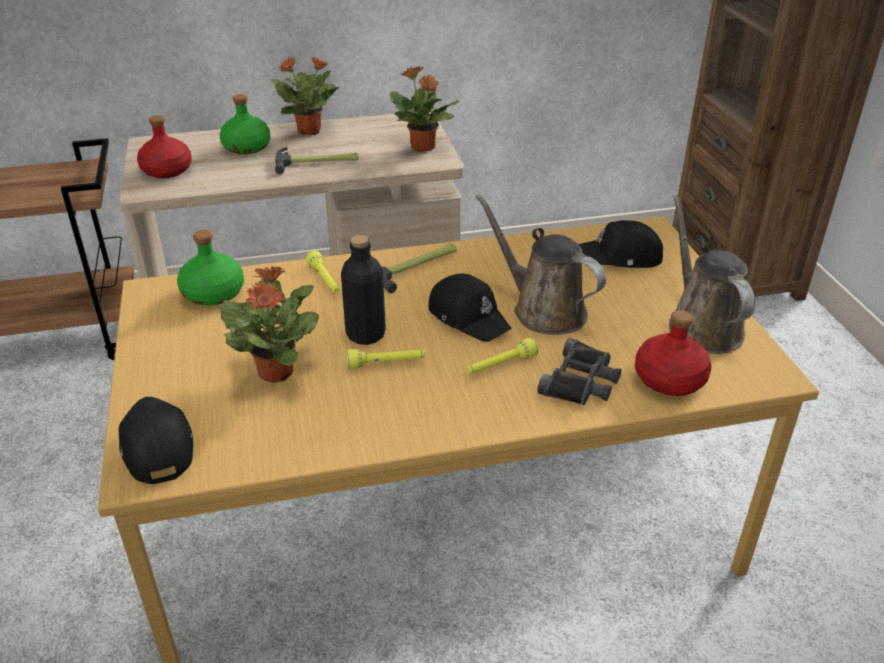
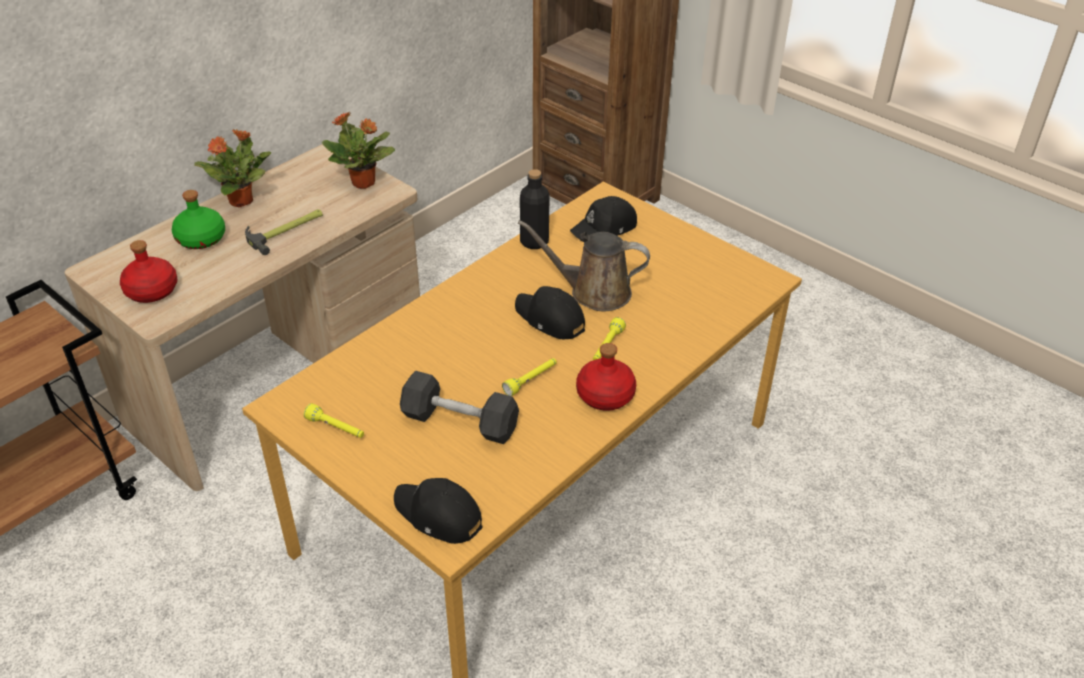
camera: 35 degrees left, 5 degrees up
green bottle [177,230,244,306] -> none
potted plant [220,267,319,383] -> grey dumbbell [400,371,519,444]
yellow flashlight [305,250,339,293] -> yellow flashlight moved to [304,403,364,438]
black bottle [341,235,386,345] -> black bottle moved to [520,169,550,249]
hammer [382,243,457,293] -> none
black cap [429,274,512,342] -> black cap turned 150 degrees counterclockwise [515,286,585,339]
black binoculars [537,338,621,405] -> none
red bottle [635,310,711,396] -> red bottle moved to [576,343,636,411]
brown watering can [669,195,755,354] -> none

